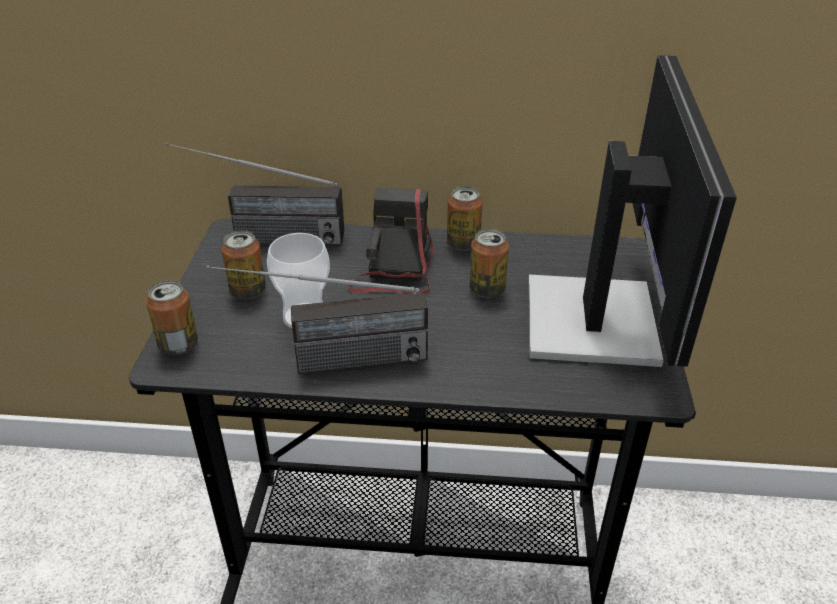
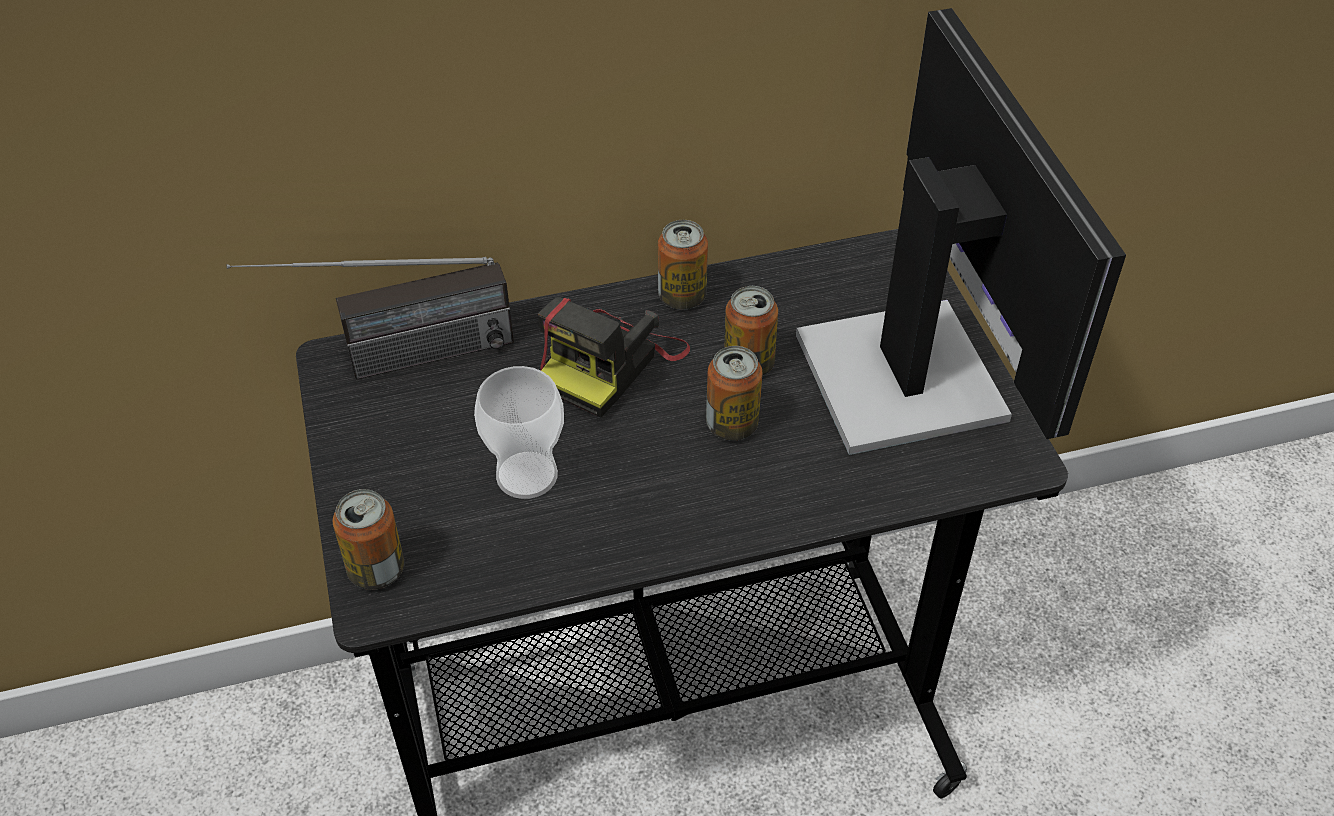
camera: 20 degrees left, 10 degrees up
radio [206,265,428,374] -> none
can [221,230,266,299] -> can moved to [706,346,763,441]
camera [349,188,433,295] -> camera turned 135 degrees counterclockwise [538,297,690,418]

